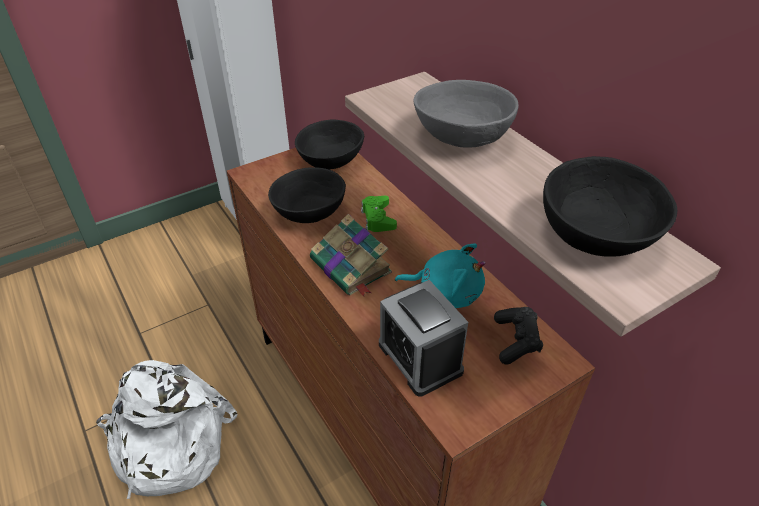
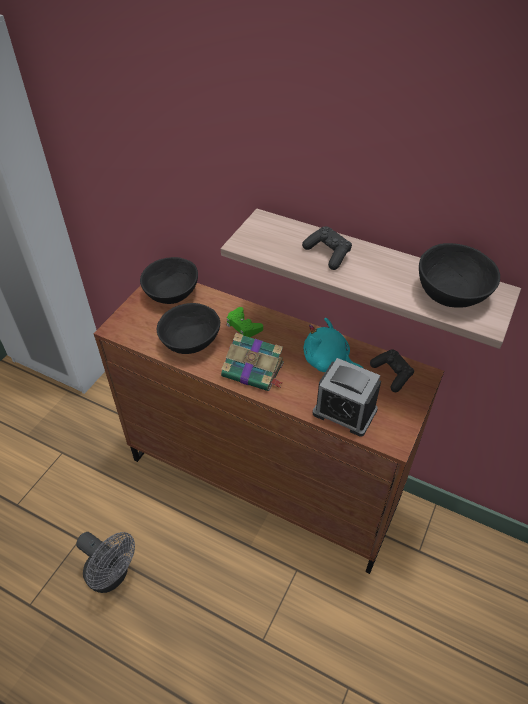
camera: 30 degrees left, 5 degrees up
white backpack [96,360,237,499] -> grey fan [76,532,135,593]
turquoise plush toy [395,243,485,308] -> turquoise plush toy turned 135 degrees counterclockwise [303,318,363,372]
grey bowl [413,80,519,147] -> black game controller [302,226,352,270]

